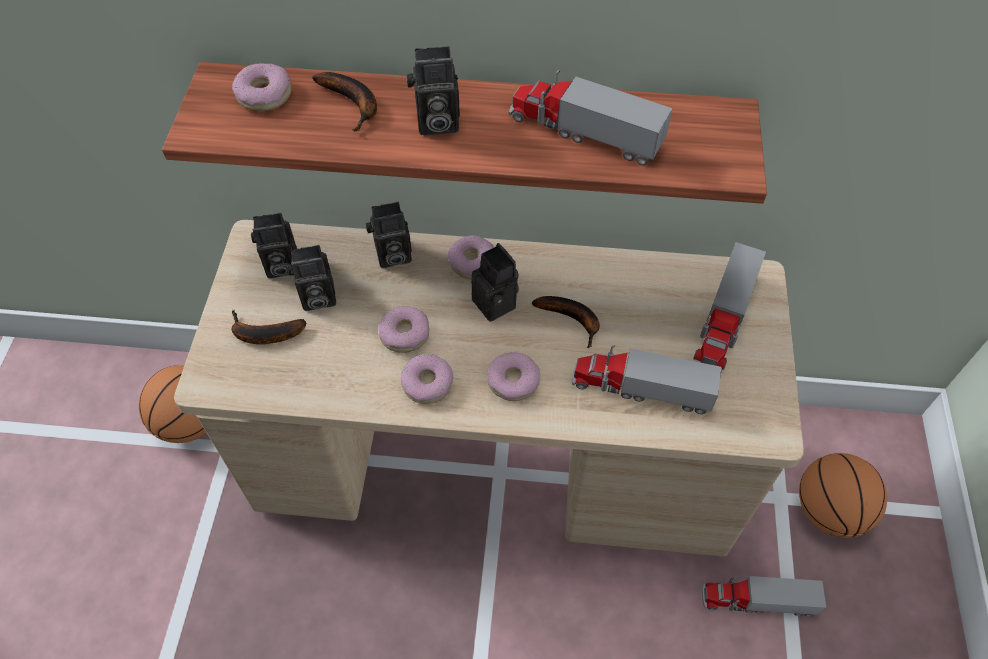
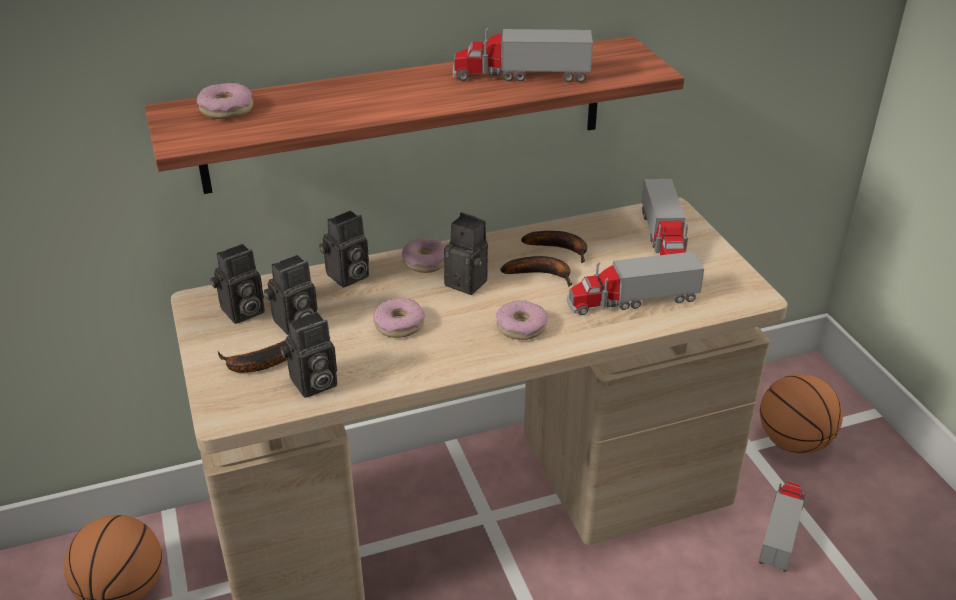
camera: 25 degrees left, 20 degrees down
banana [312,72,377,131] -> banana moved to [521,231,587,264]
donut [401,354,453,404] -> none
camera [407,46,460,135] -> camera moved to [280,312,337,398]
toy truck [702,575,826,617] -> toy truck turned 135 degrees clockwise [759,481,806,572]

